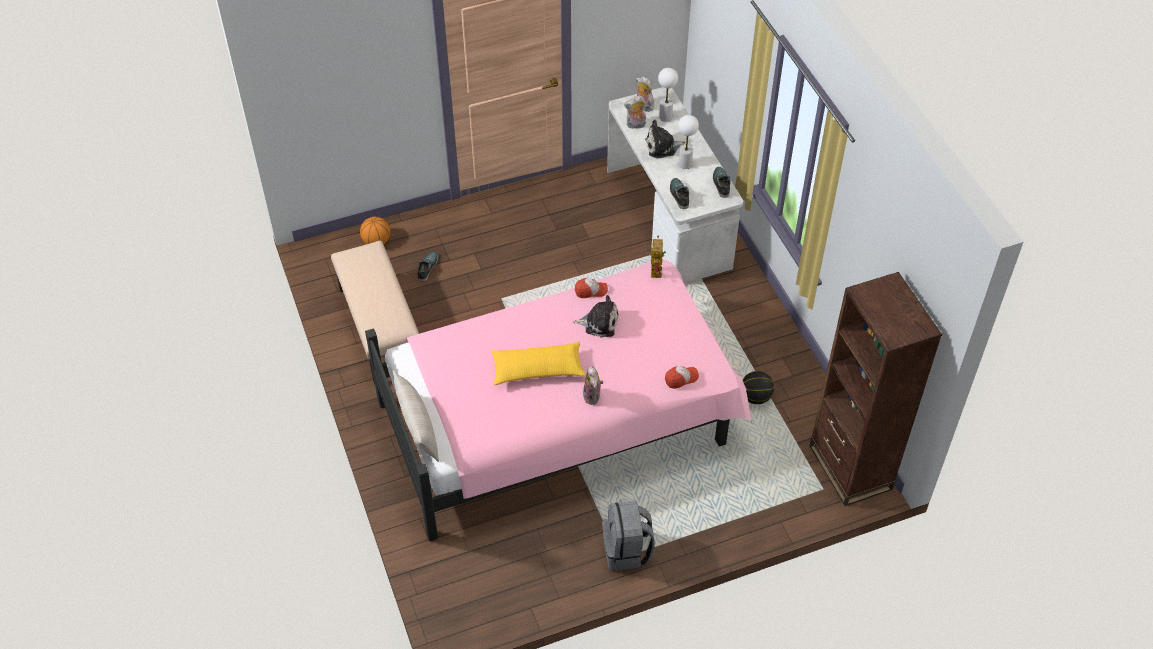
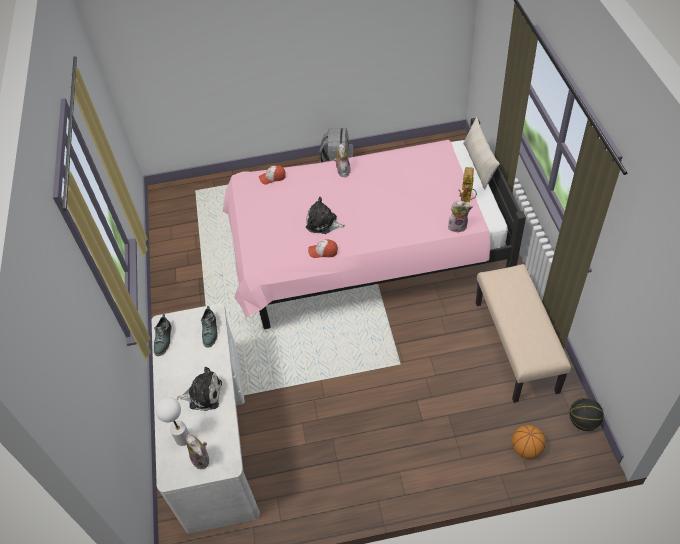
camera: 165 degrees left, 0 degrees up
shoe [418,252,438,282] -> none
yellow pillow [491,342,585,385] -> none
plush toy [624,96,646,129] -> plush toy moved to [448,201,473,232]
toy robot [645,236,666,278] -> toy robot moved to [459,167,477,203]
white table lamp [678,115,699,169] -> none
basketball [743,371,774,404] -> basketball moved to [569,398,604,431]
brown bookcase [809,272,942,506] -> none

